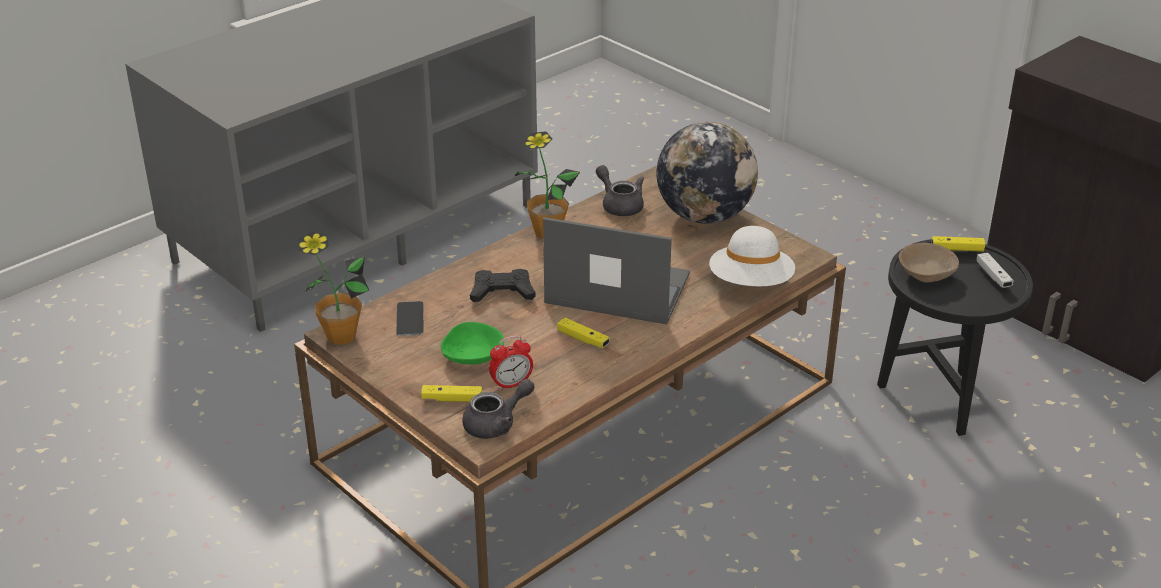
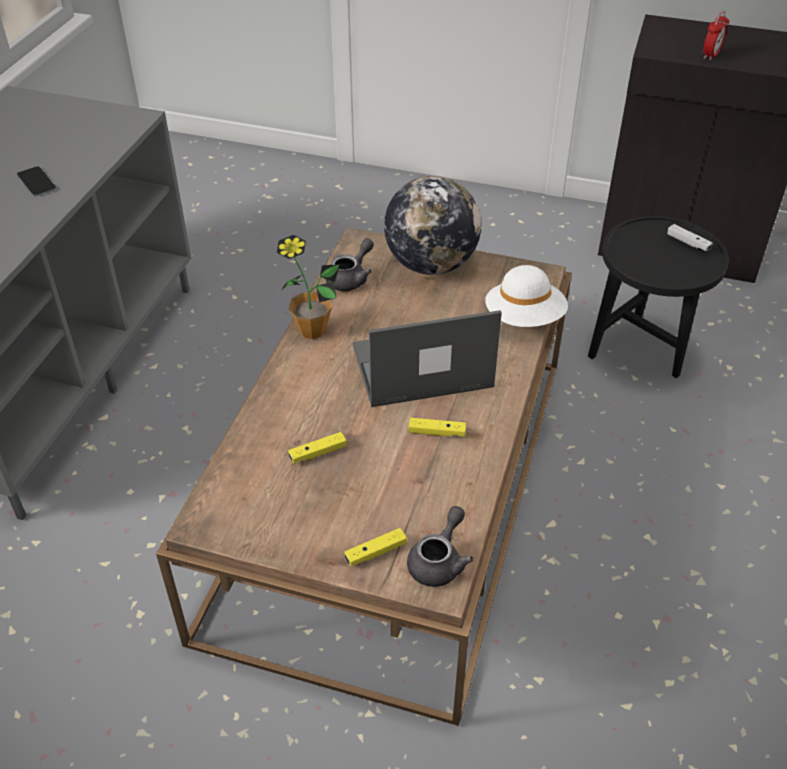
camera: 30 degrees left, 10 degrees up
potted plant [297,231,370,345] -> none
phone [396,301,424,336] -> phone moved to [17,166,56,196]
green bowl [441,322,504,364] -> none
black game controller [470,269,536,302] -> none
alarm clock [489,335,533,391] -> alarm clock moved to [703,11,729,60]
grey teapot [596,165,644,216] -> grey teapot turned 105 degrees clockwise [326,238,374,291]
beige bowl [899,243,959,282] -> none
yellow game controller [931,236,986,252] -> yellow game controller moved to [288,432,346,463]

